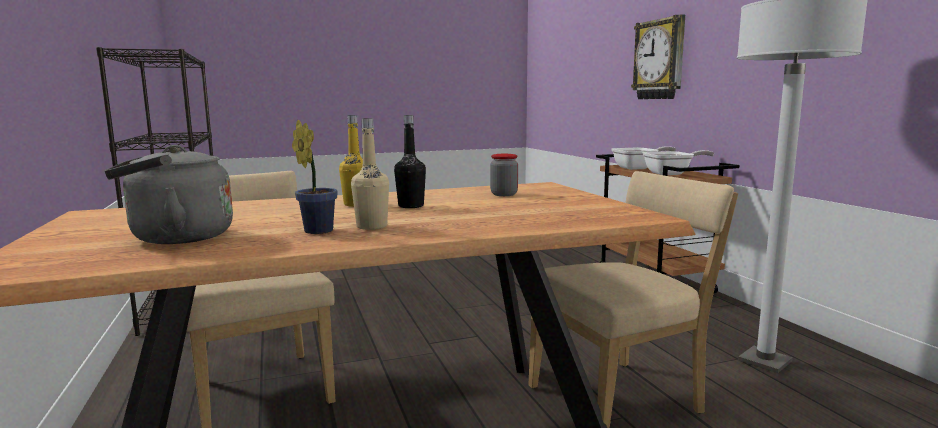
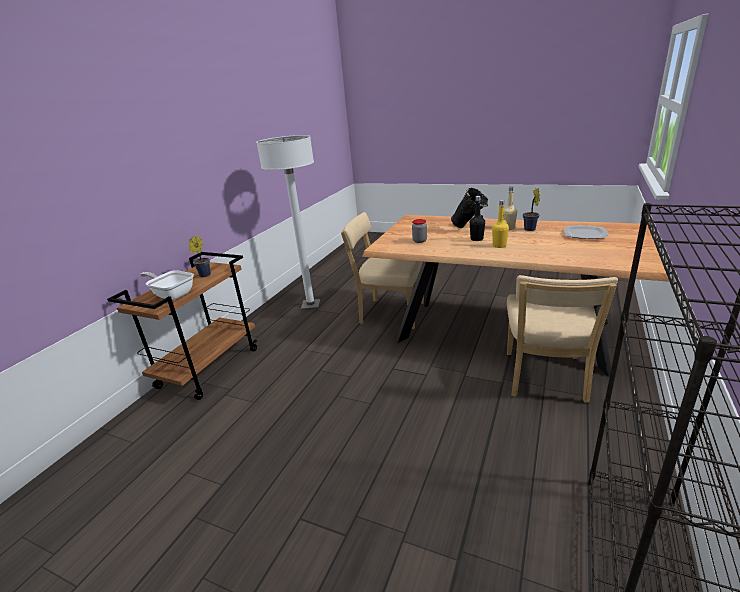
camera: 135 degrees left, 15 degrees up
grey kettle [105,145,233,244] -> plate [564,225,608,239]
wall clock [631,14,685,99] -> none
frying pan [642,150,714,175] -> potted plant [189,235,211,277]
none -> black vase [451,187,488,228]

